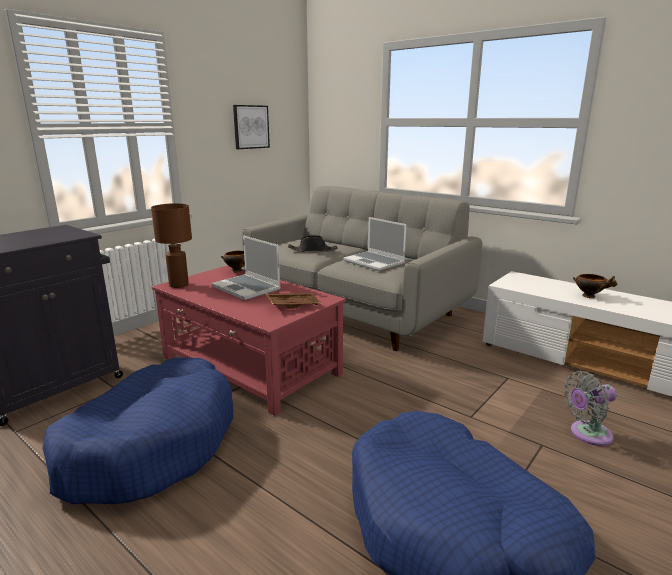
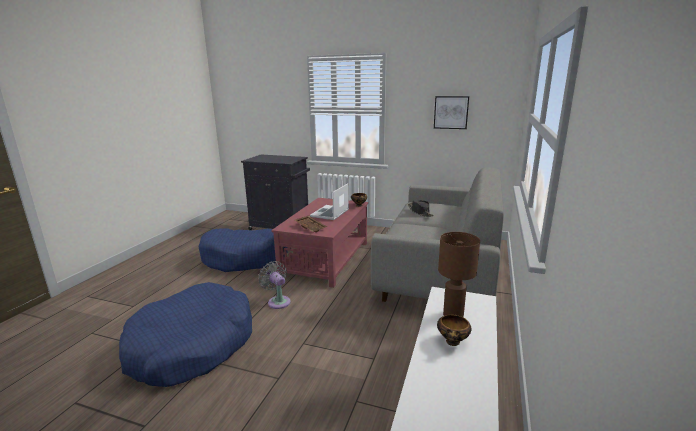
camera: 70 degrees right, 0 degrees up
brown table lamp [151,203,192,288] -> brown table lamp moved to [438,232,480,317]
laptop [343,217,407,271] -> none
grey fan [563,371,617,446] -> grey fan moved to [258,261,291,309]

